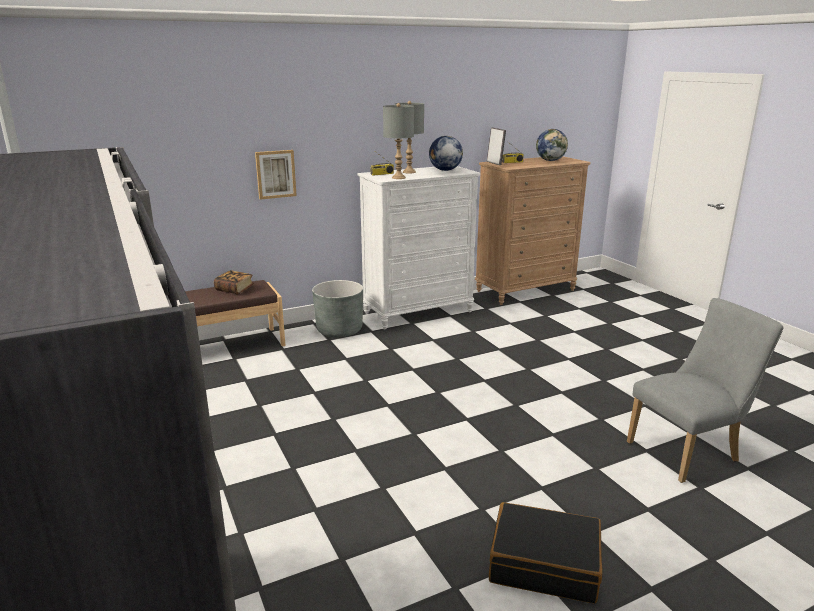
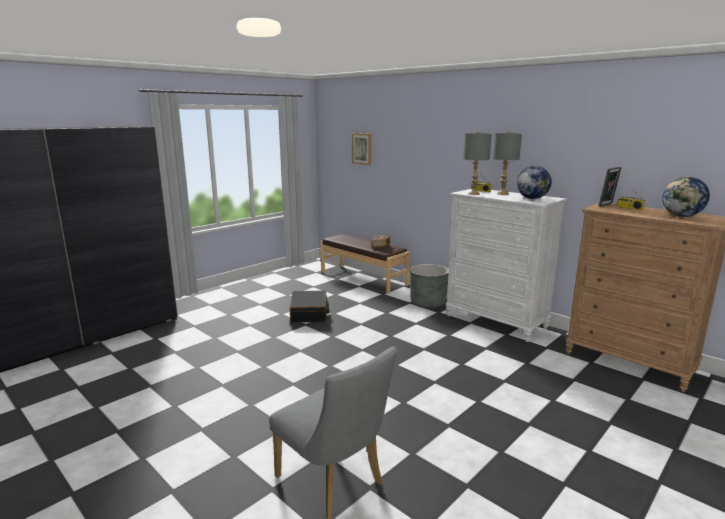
camera: 70 degrees right, 5 degrees down
picture [255,150,297,200] -> picture moved to [352,133,371,165]
black suitcase [489,502,602,603] -> black suitcase moved to [290,290,329,323]

